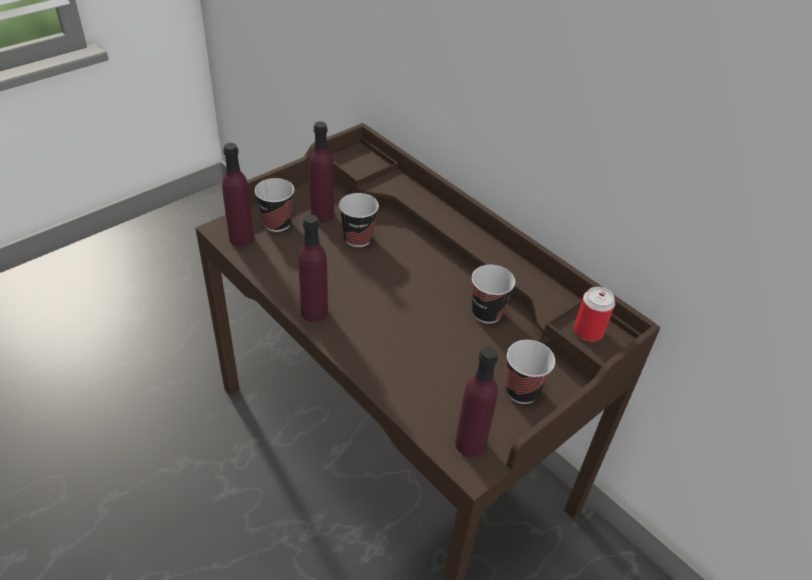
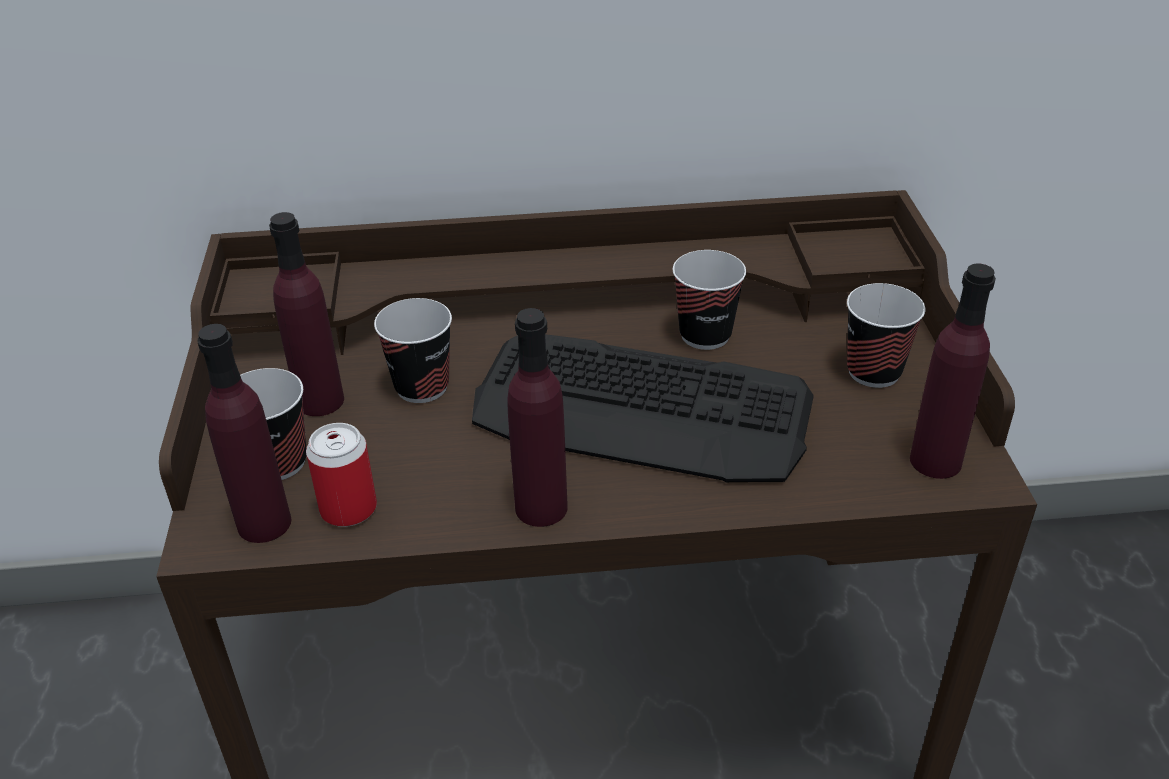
camera: 50 degrees left, 5 degrees down
can [574,287,615,342] -> can moved to [306,423,377,527]
none -> keyboard [472,334,814,482]

